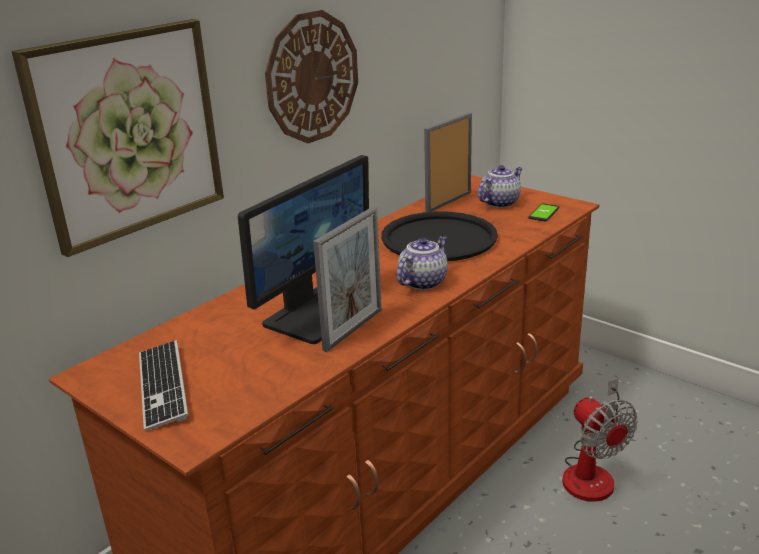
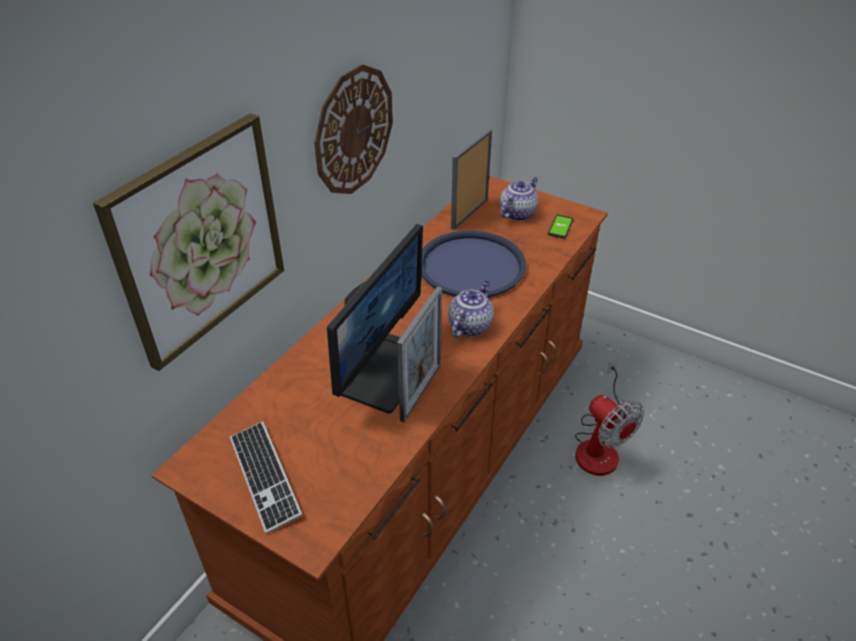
camera: 10 degrees left, 15 degrees up
black tray [381,211,498,261] -> blue tray [421,231,526,297]

